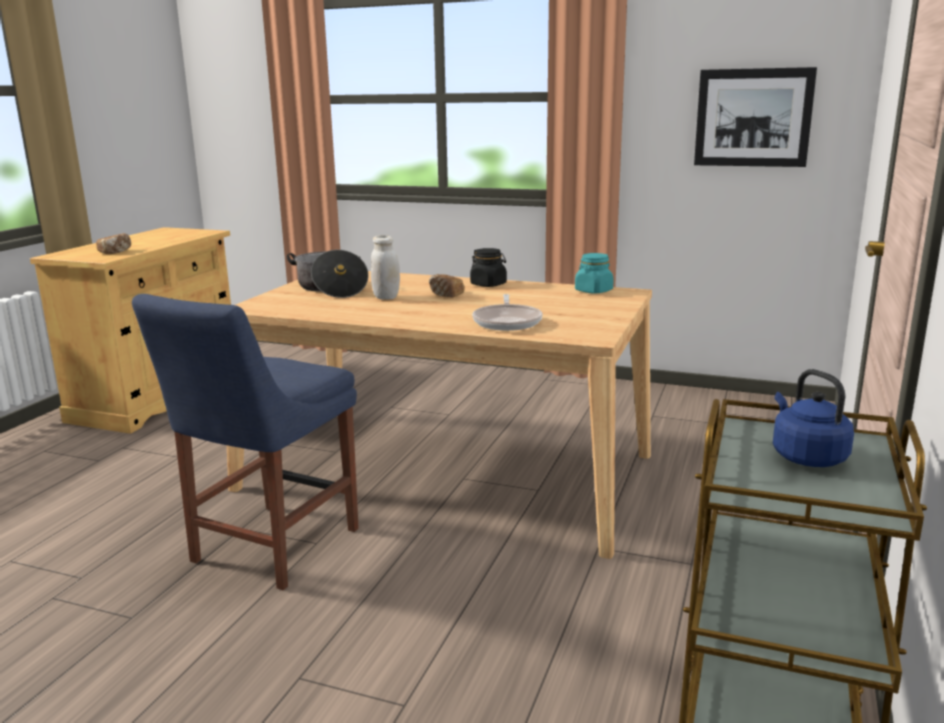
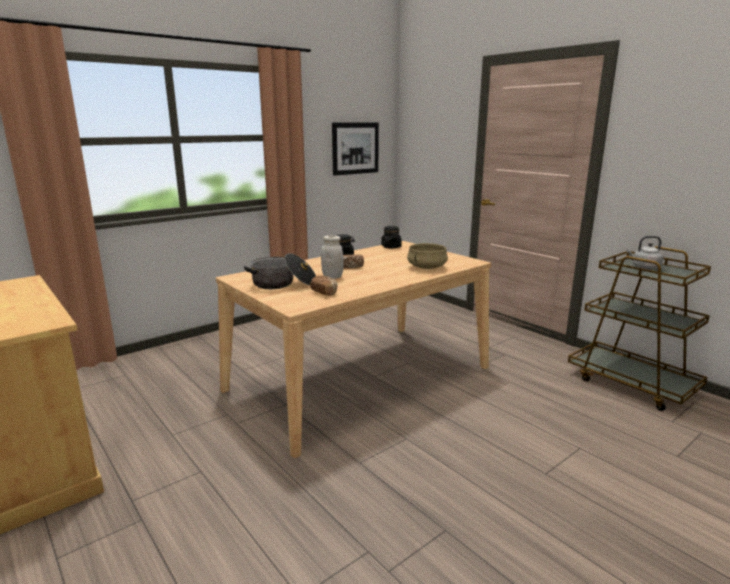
camera: 60 degrees left, 0 degrees up
bread [96,233,131,254] -> bread moved to [310,275,338,296]
blue chair [132,294,359,590] -> none
frying pan [472,294,543,331] -> beige cooking pot [407,243,448,269]
turquoise jar [575,253,614,293] -> black jar [381,226,402,248]
blue kettle [773,369,854,467] -> grey kettle [626,236,664,270]

